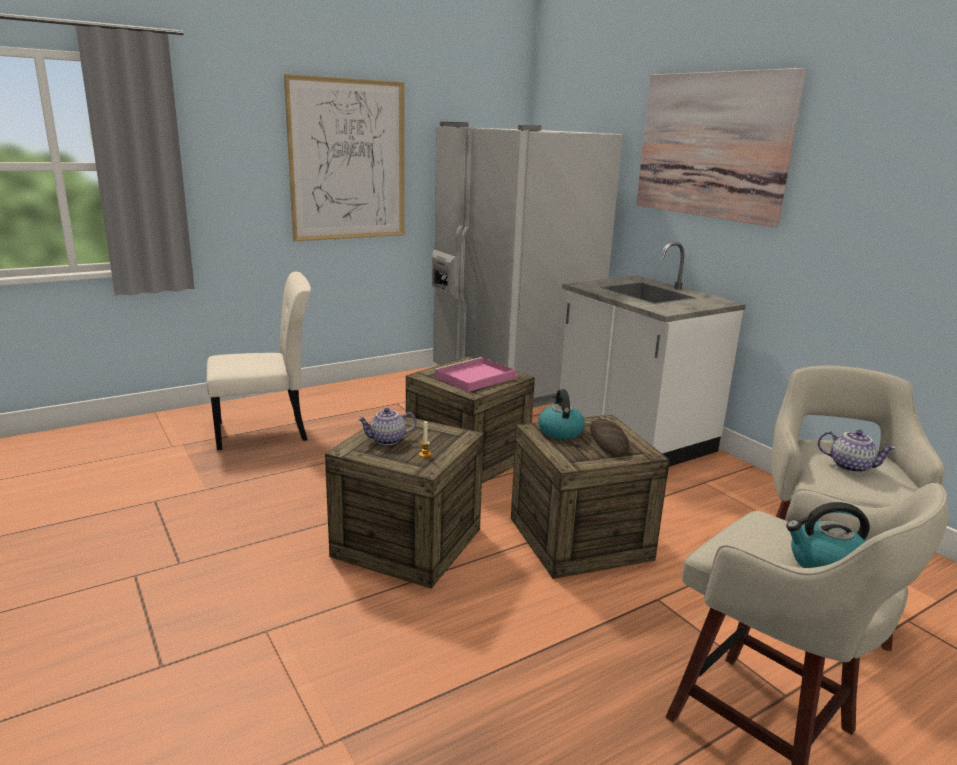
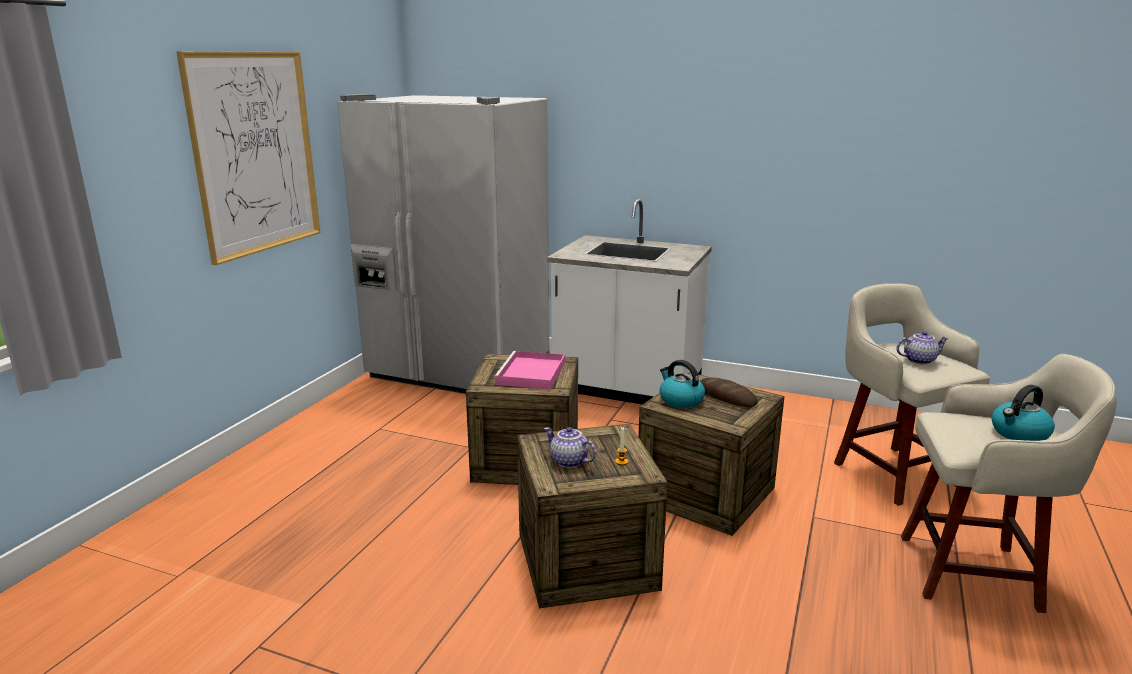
camera: 35 degrees left, 0 degrees up
beige chair [206,272,311,450] -> none
teapot [357,408,416,445] -> teapot turned 90 degrees clockwise [544,427,596,468]
picture [636,68,807,227] -> none

